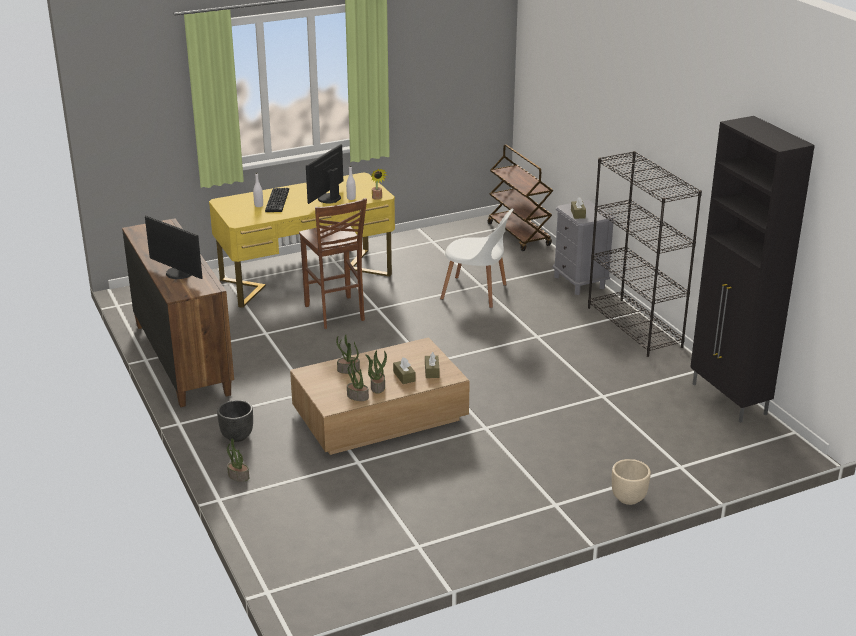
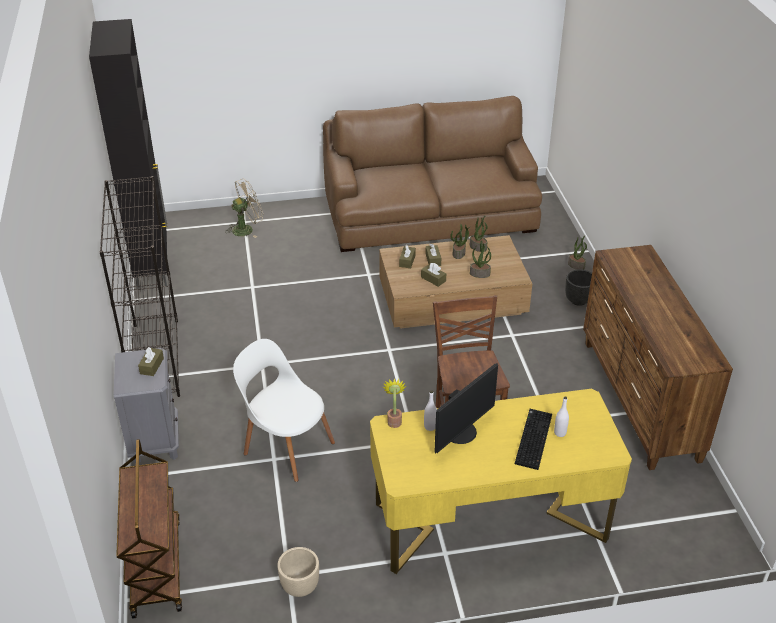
camera: 165 degrees left, 10 degrees up
monitor [145,215,203,279] -> none
beige planter [612,459,651,505] -> beige planter moved to [277,547,319,597]
none -> beige fan [225,179,263,238]
none -> brown sofa [323,96,542,252]
none -> brown tissue box [421,263,446,287]

